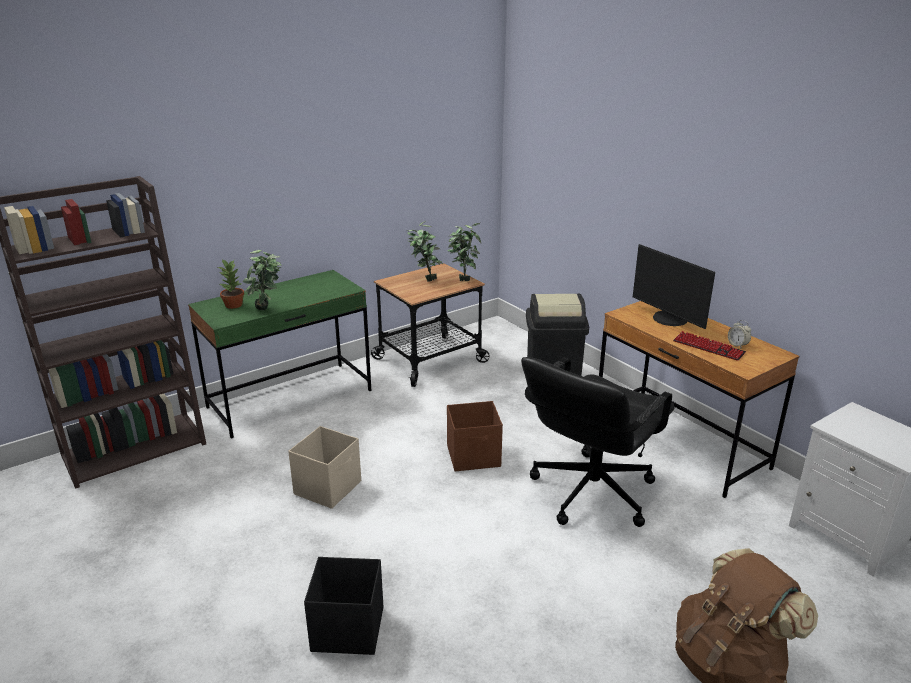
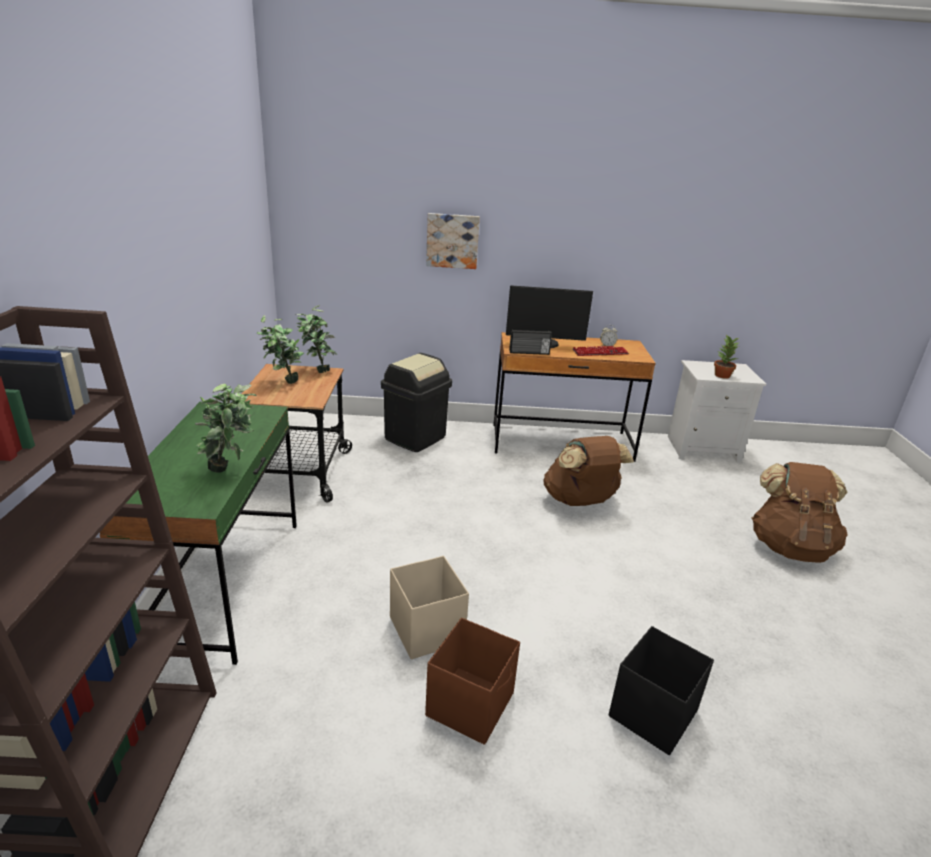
camera: 55 degrees left, 0 degrees up
potted plant [218,259,244,309] -> potted plant moved to [714,335,739,379]
brown storage box [447,401,503,471] -> brown storage box moved to [425,618,520,745]
black office chair [521,357,675,527] -> brown backpack [543,436,634,506]
none -> picture [426,213,480,269]
none -> radio [509,329,552,355]

